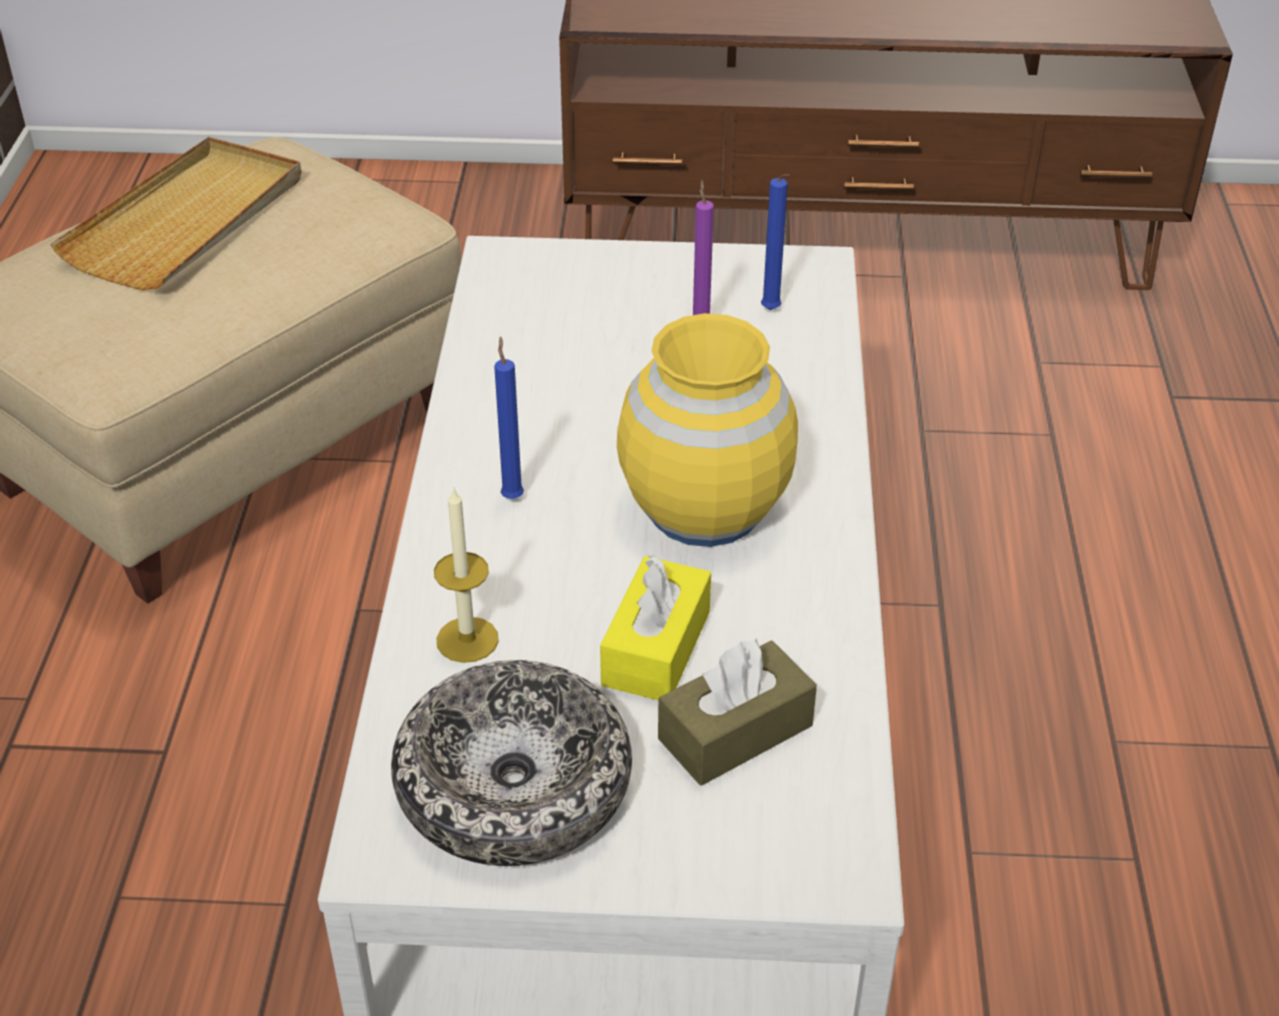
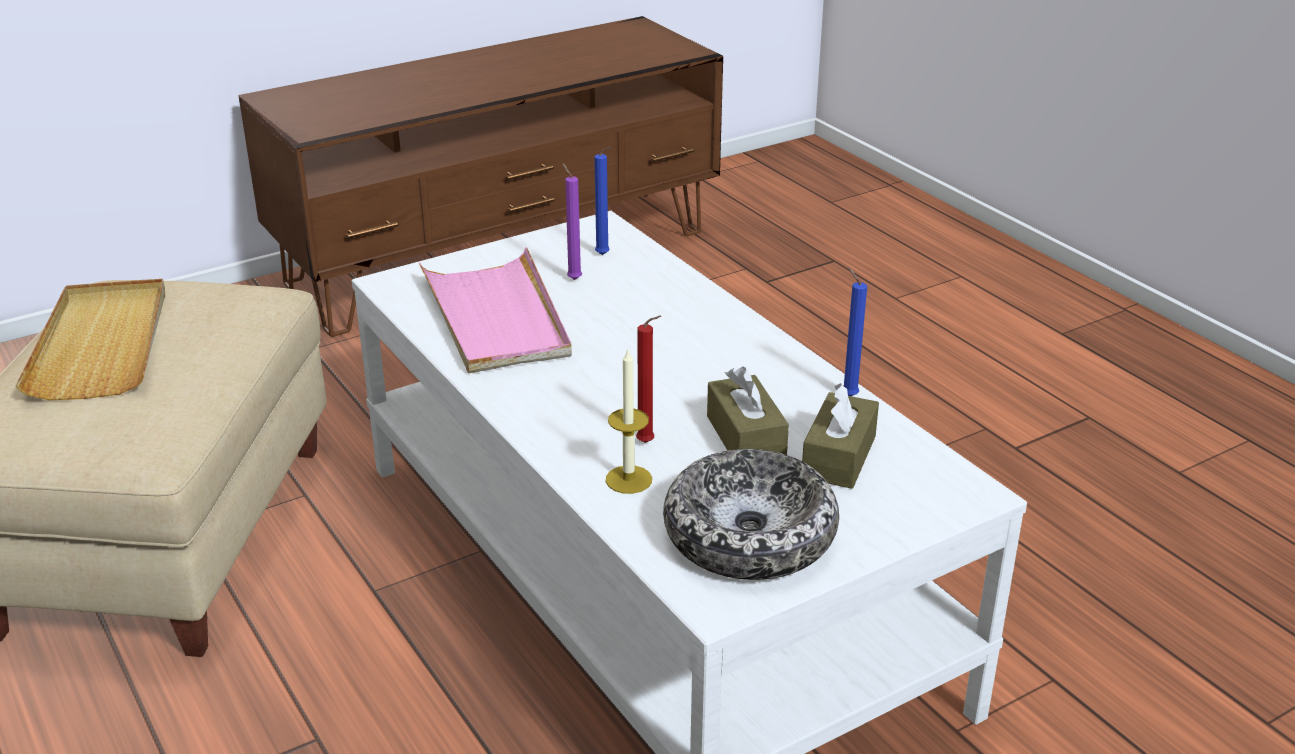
camera: 35 degrees left, 10 degrees down
blue candle [494,336,524,499] -> blue candle moved to [844,267,867,396]
yellow tissue box [600,555,711,700] -> brown tissue box [707,367,789,455]
yellow vase [617,313,798,547] -> none
none -> pink tray [419,247,572,373]
none -> red candle [636,315,661,443]

